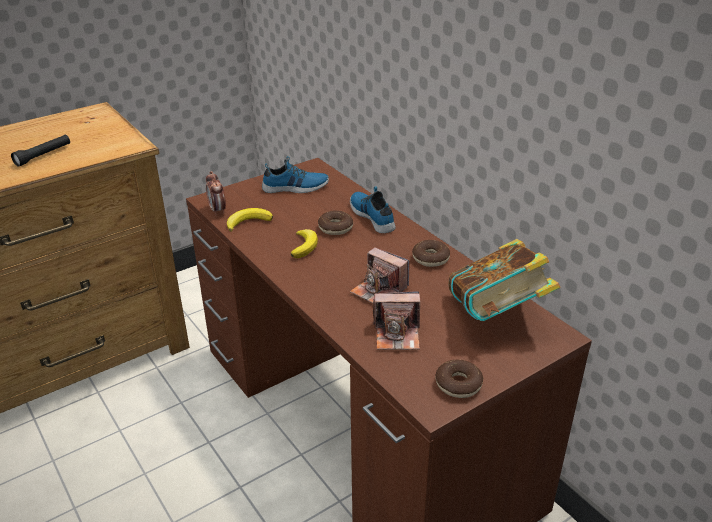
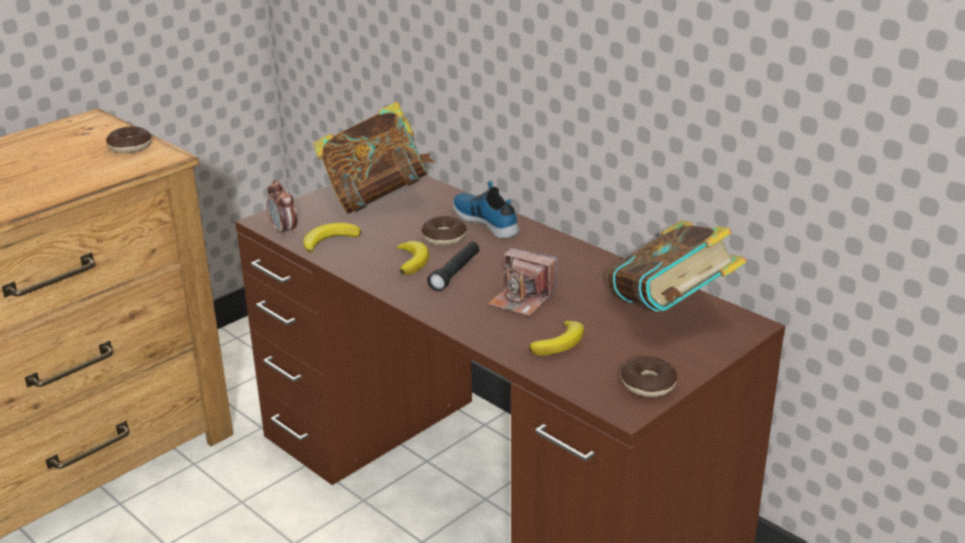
camera: 10 degrees left, 5 degrees down
black flashlight [11,135,70,167] -> black flashlight moved to [427,242,479,291]
shoe [262,156,329,193] -> book [313,102,434,214]
camera [372,291,420,350] -> banana [529,321,584,356]
donut [412,240,450,267] -> donut moved to [106,126,152,153]

